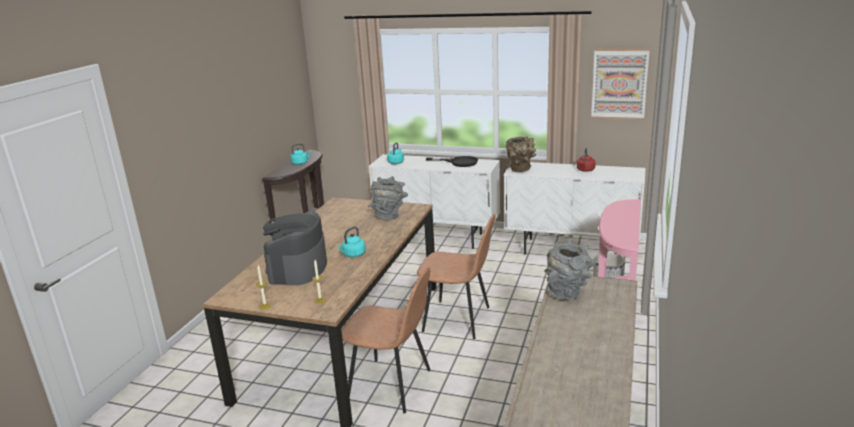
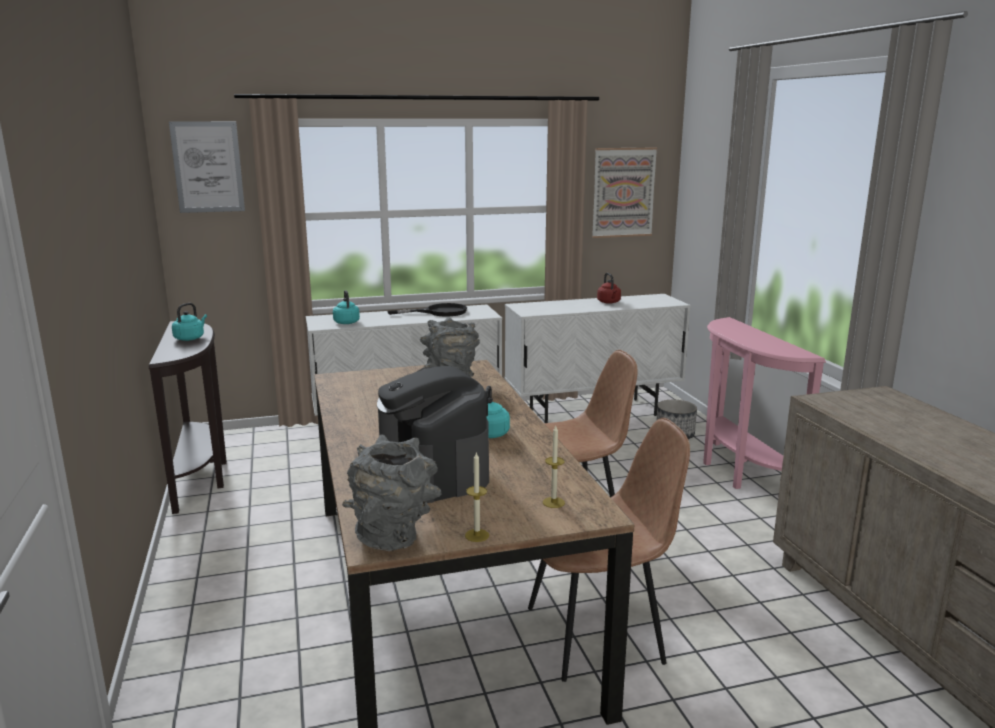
camera: 35 degrees left, 5 degrees down
brown vase [506,136,536,172] -> none
grey vase [544,239,596,300] -> grey vase moved to [342,434,441,551]
none -> picture [169,121,245,213]

